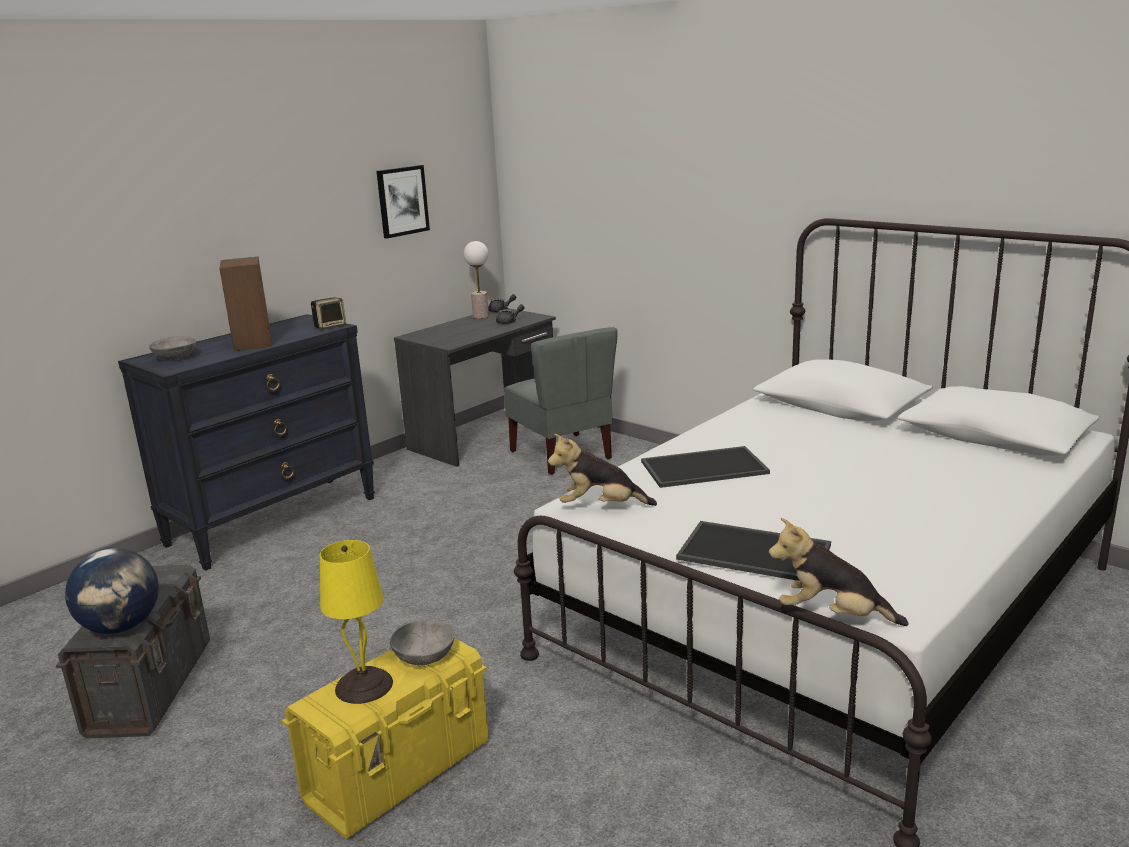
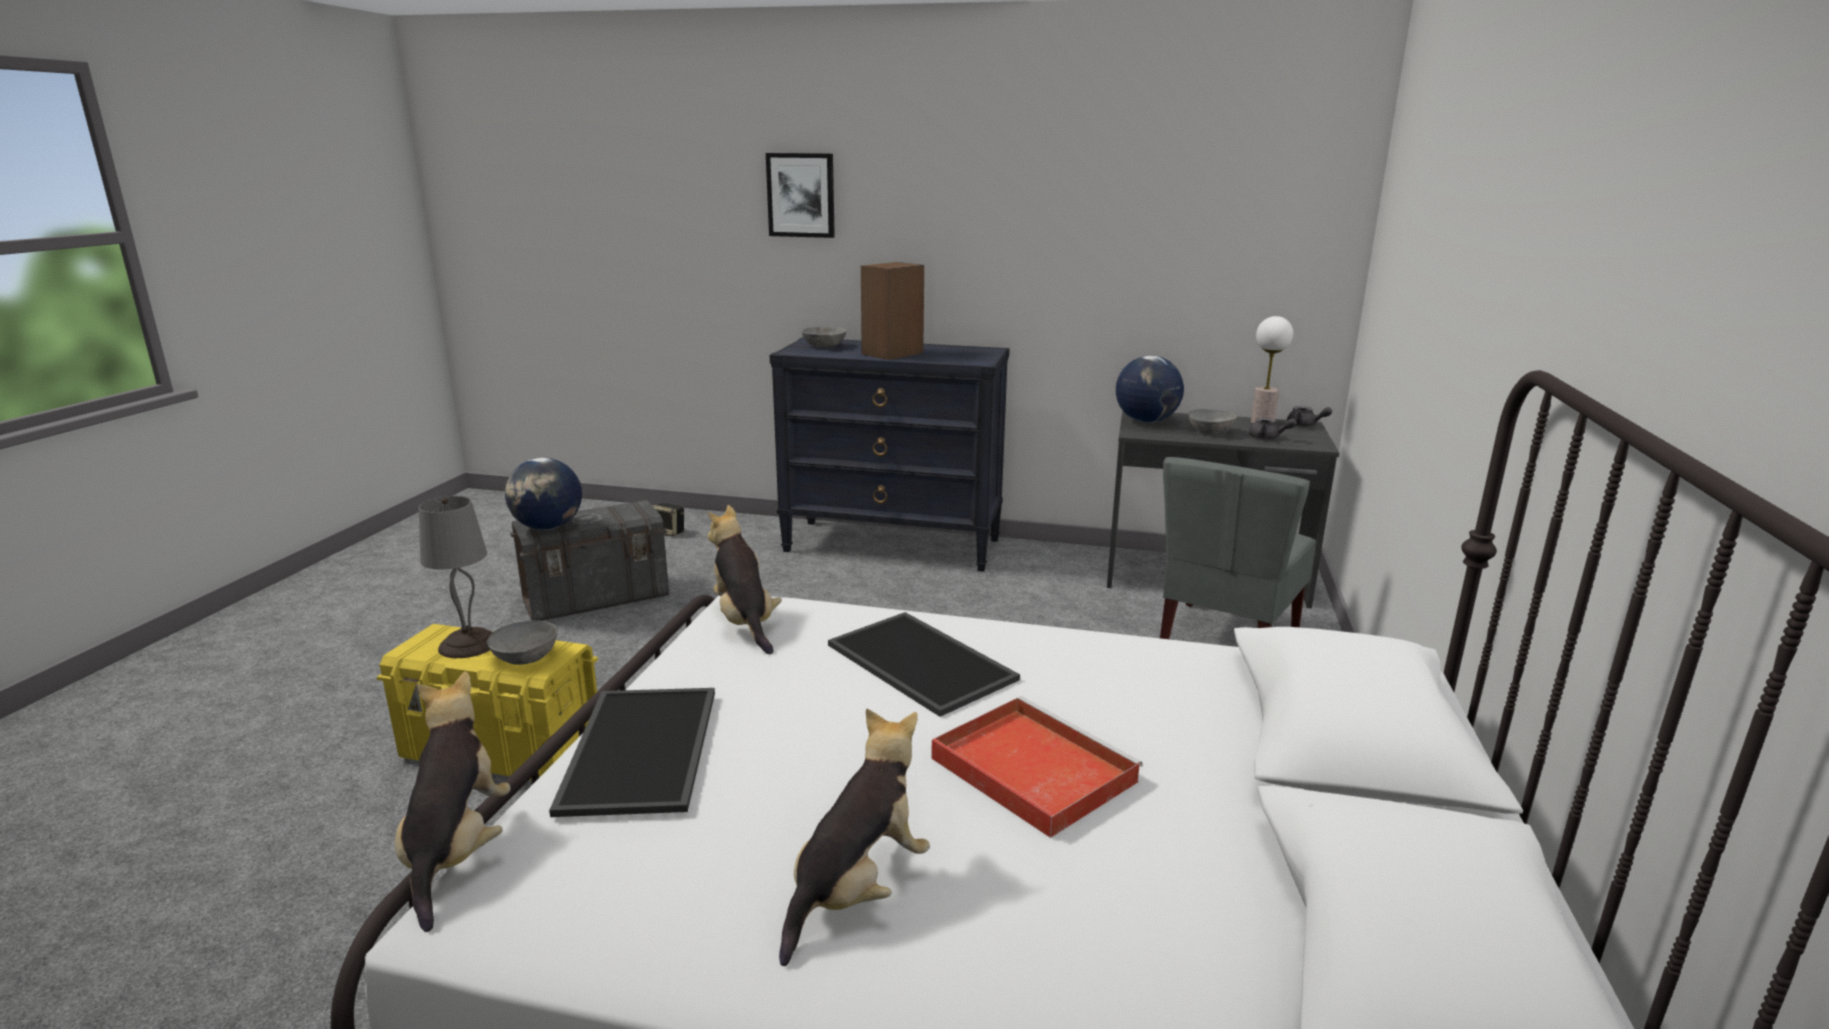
camera: 60 degrees right, 0 degrees up
speaker [311,297,346,329] -> speaker moved to [653,503,684,536]
yellow table lamp [320,540,393,704] -> grey table lamp [419,496,493,658]
picture [376,165,430,239] -> picture moved to [766,153,835,238]
none -> plush toy [779,708,930,966]
none -> red tray [931,696,1143,838]
none -> globe [1116,355,1184,423]
none -> grey bowl [1188,409,1237,434]

